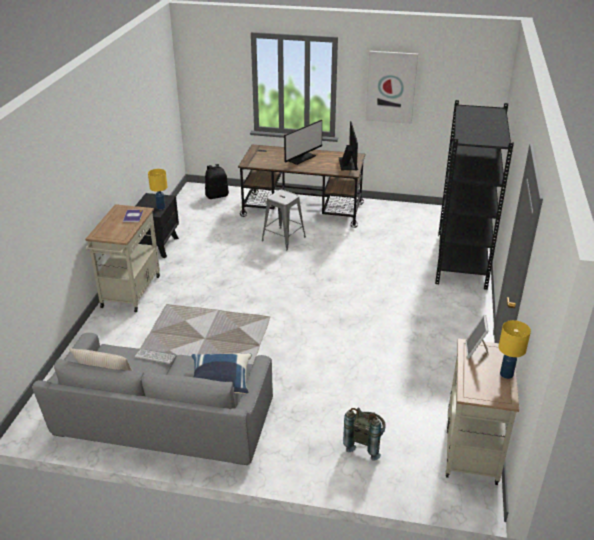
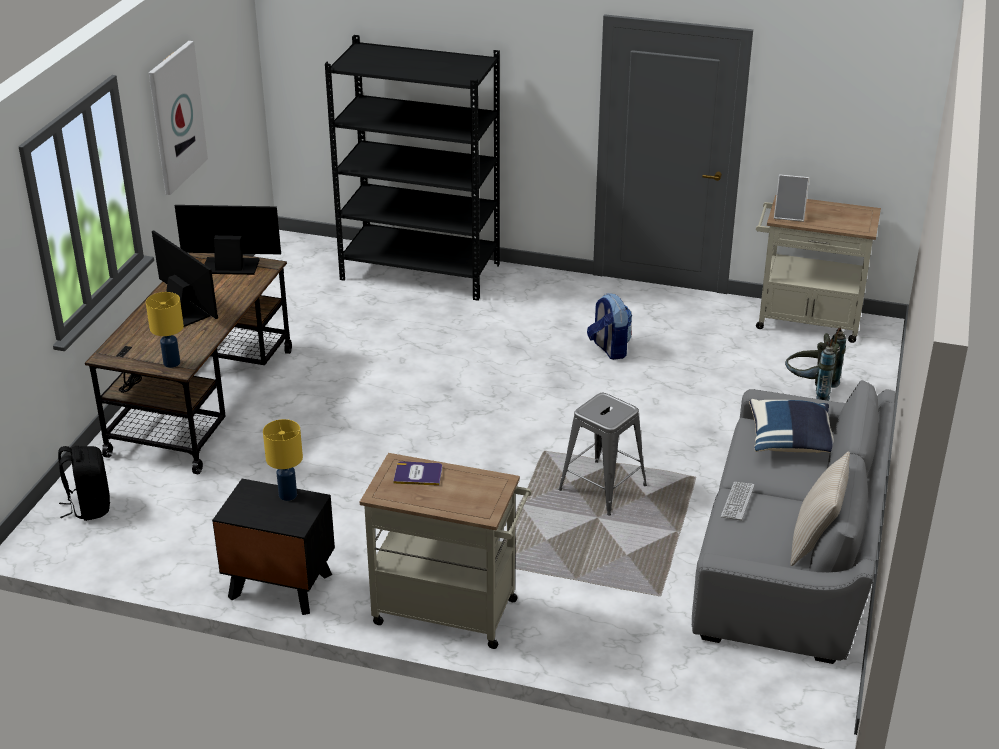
camera: 85 degrees left, 0 degrees up
grey stool [262,190,306,250] -> grey stool moved to [558,393,647,516]
yellow table lamp [499,320,531,379] -> yellow table lamp moved to [146,292,184,368]
none -> backpack [587,293,632,360]

